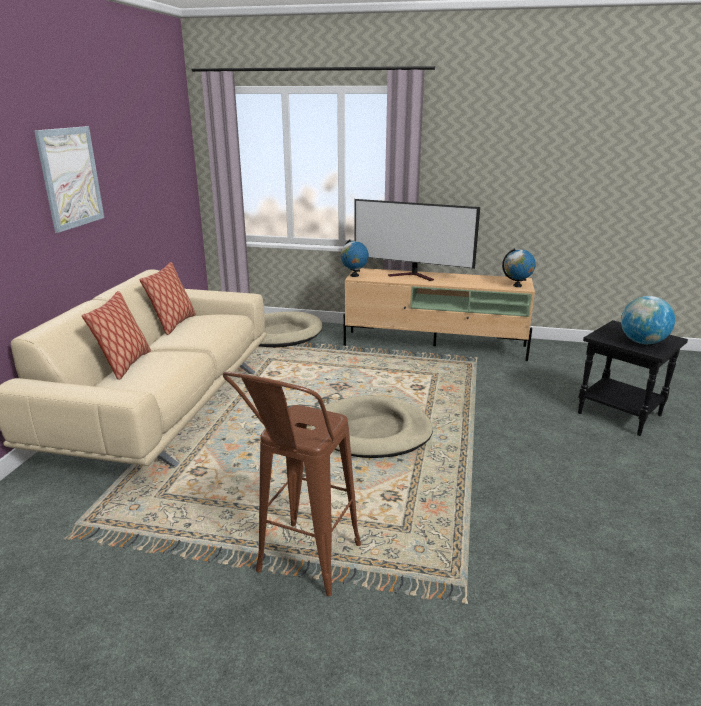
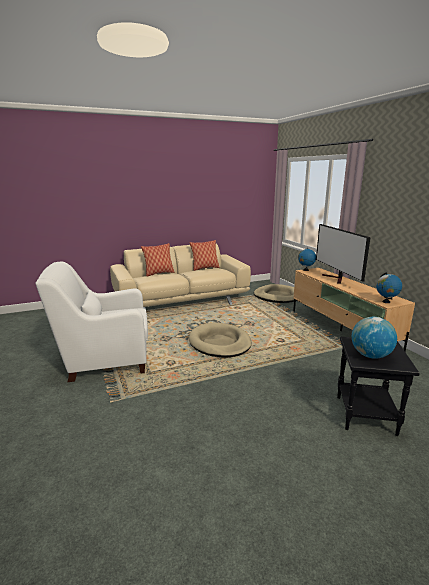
camera: 55 degrees right, 5 degrees down
picture [34,126,104,233] -> none
brown stool [223,371,361,596] -> white armchair [36,262,148,382]

